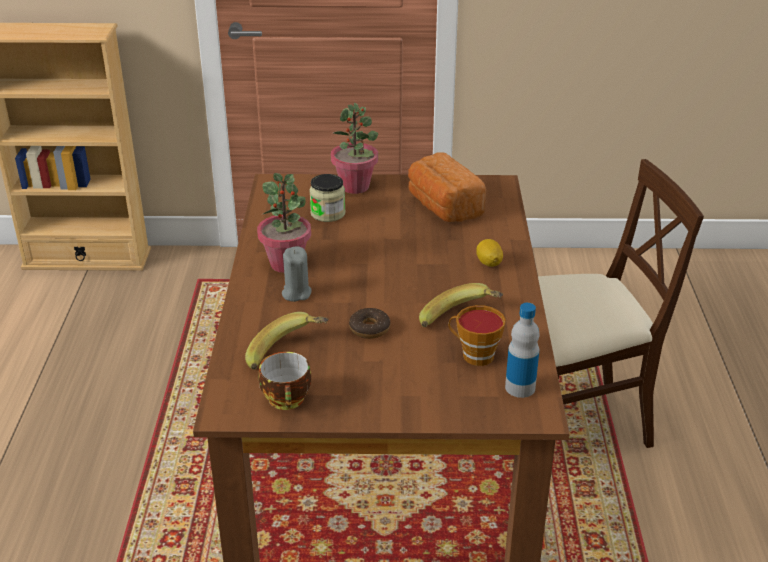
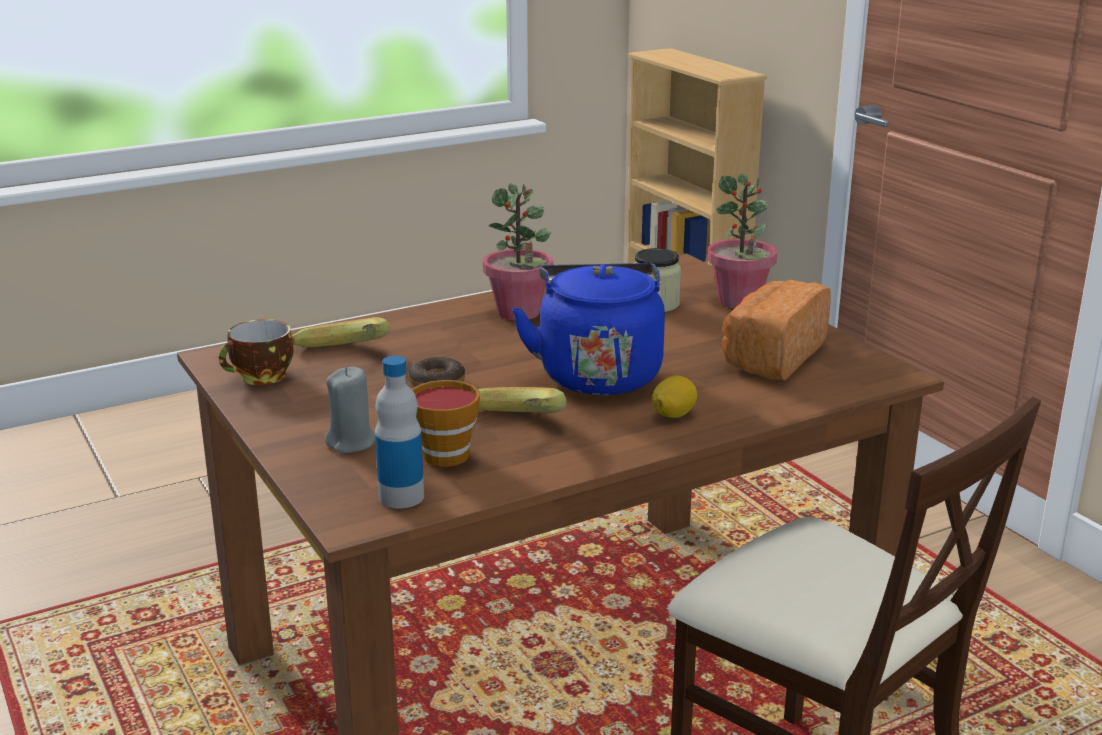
camera: 60 degrees right, 10 degrees down
grey candle [282,246,312,302] -> grey candle moved to [325,367,375,453]
none -> blue kettle [512,263,665,395]

